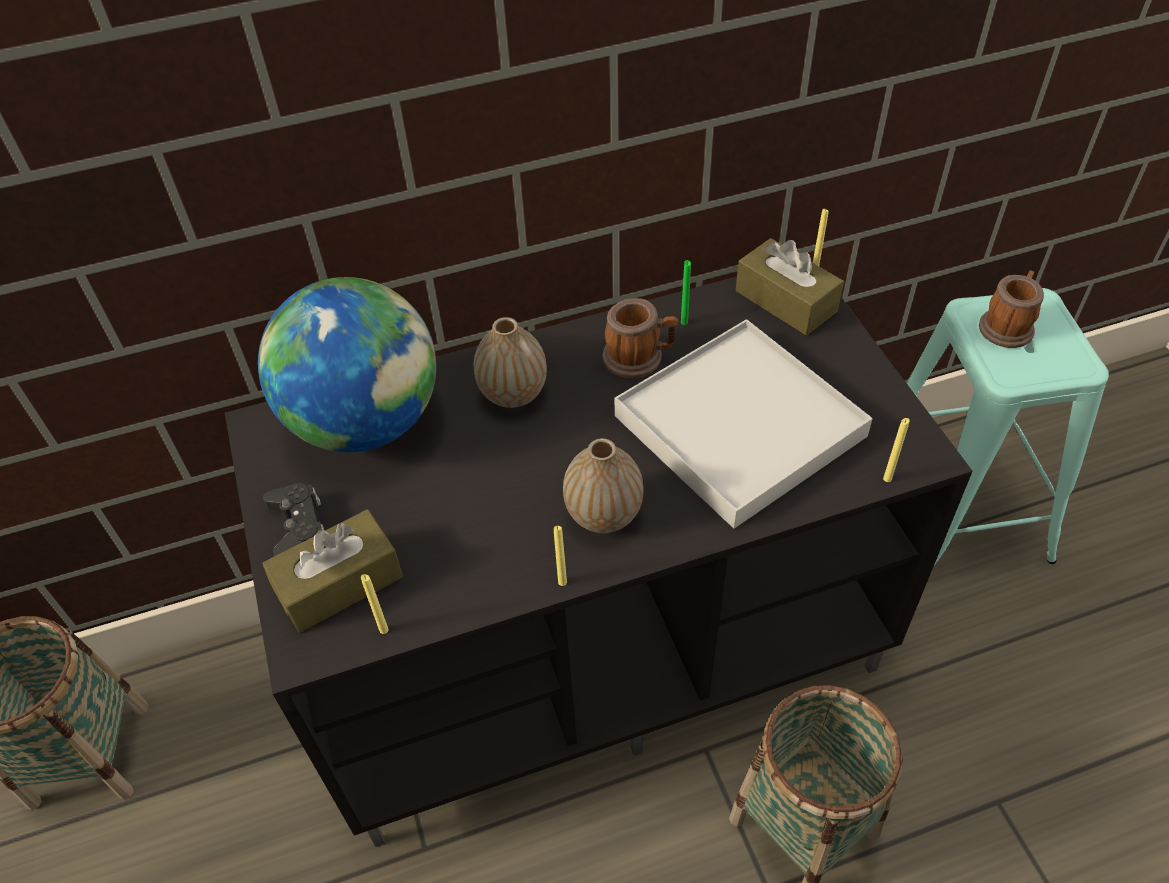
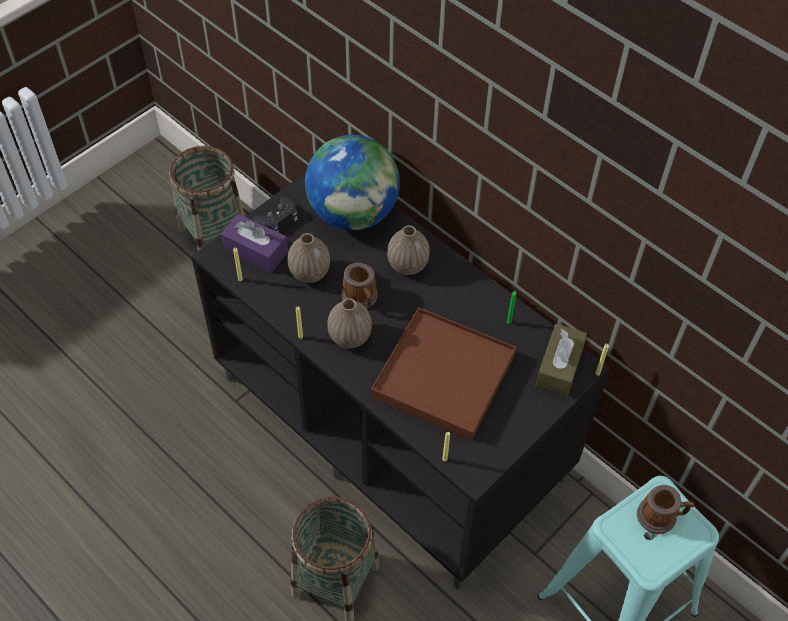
camera: 60 degrees right, 5 degrees up
brown tissue box [262,509,403,633] -> purple tissue box [221,214,288,273]
mug [603,298,679,378] -> mug moved to [341,263,378,309]
white tray [615,319,873,529] -> brown tray [371,307,516,441]
none -> vase [287,233,330,283]

